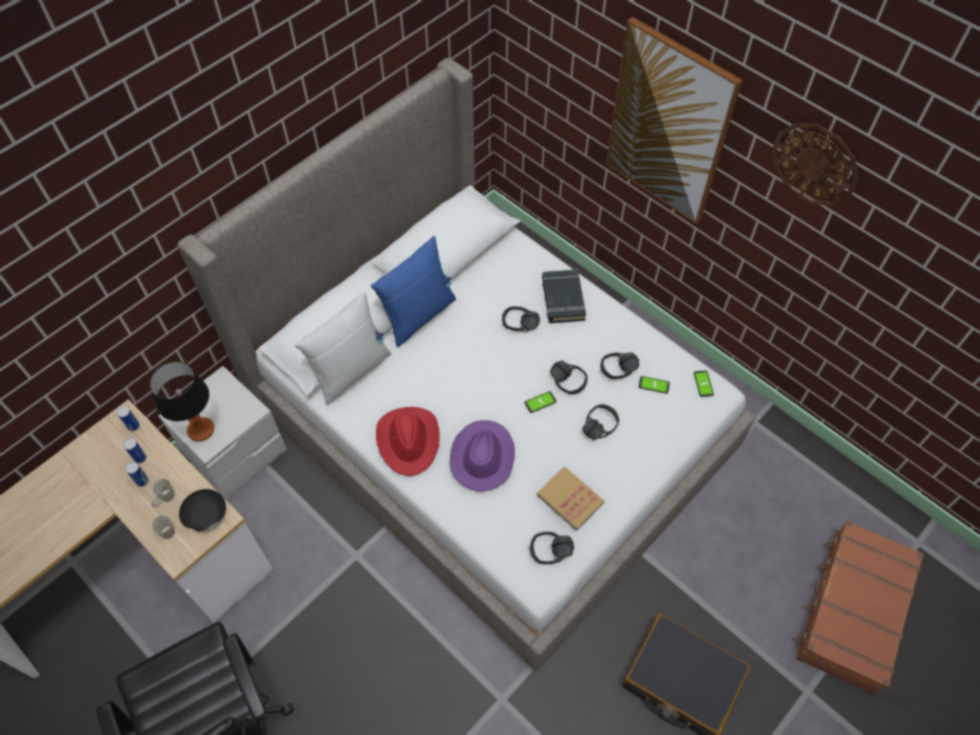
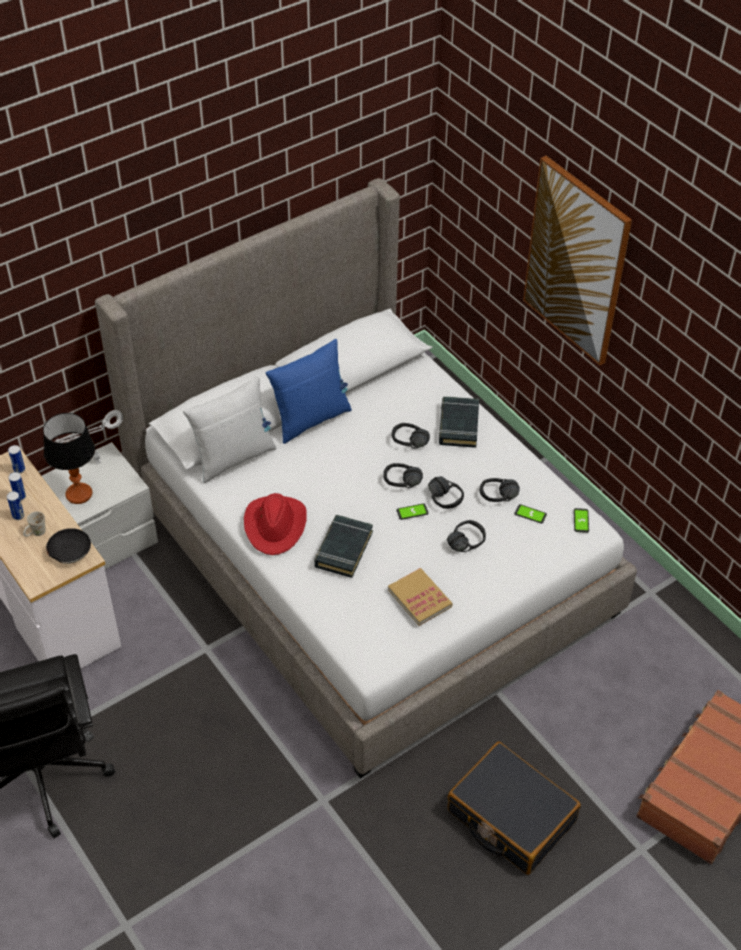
camera: 10 degrees right, 10 degrees down
white mug [152,512,175,539] -> none
purple hat [450,420,515,492] -> black book [314,515,373,578]
black headphones [530,532,574,564] -> black headphones moved to [383,463,423,488]
wall clock [771,123,859,206] -> none
none -> grey table lamp [55,410,123,464]

